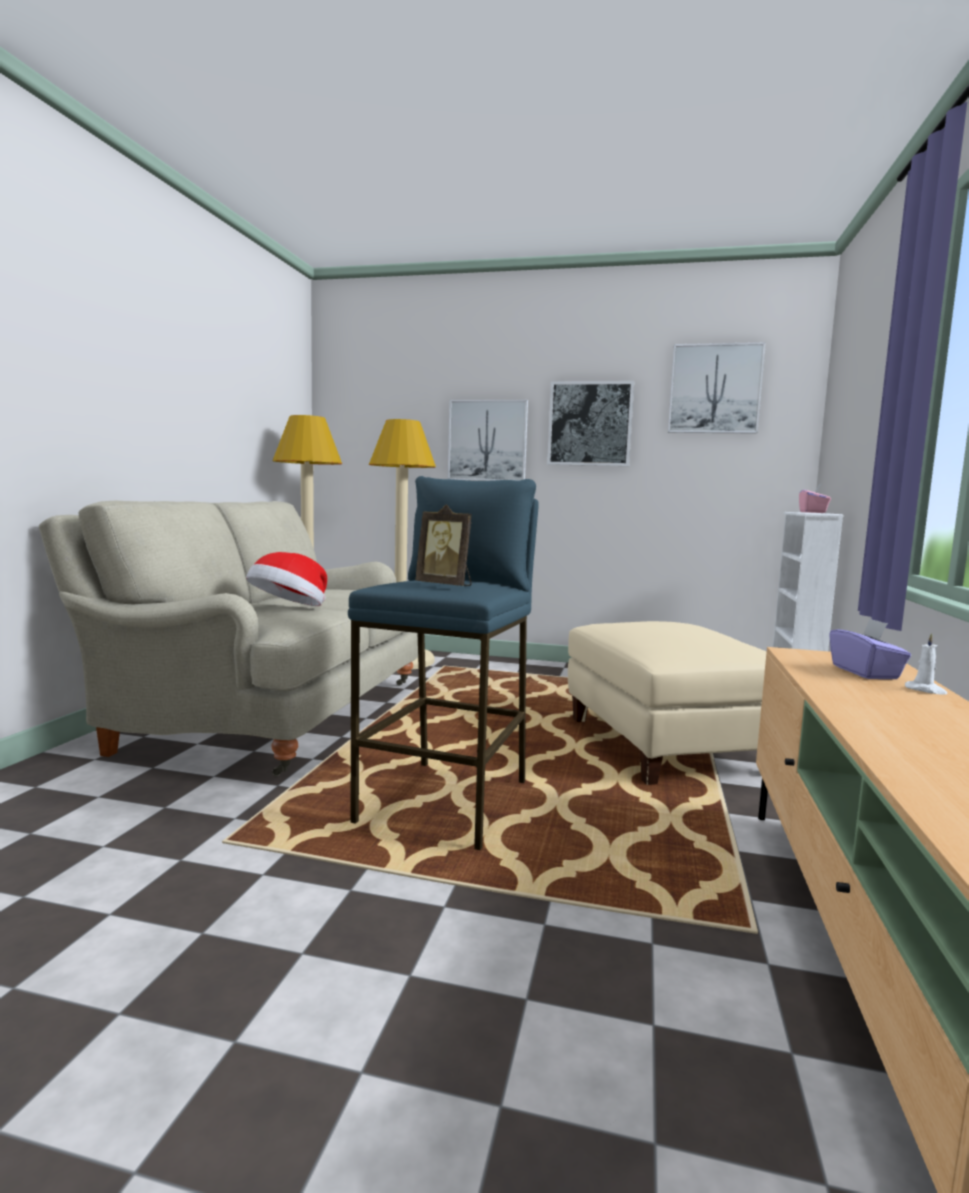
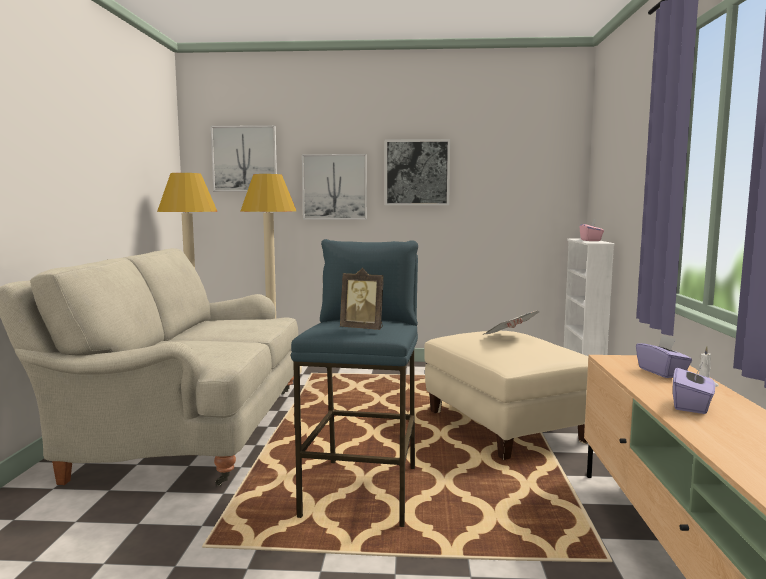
camera: 10 degrees left, 0 degrees up
hat [246,552,327,606] -> none
picture [668,342,766,434] -> picture moved to [211,125,277,191]
none -> newspaper [482,310,539,335]
none -> purple tissue box [673,364,715,414]

